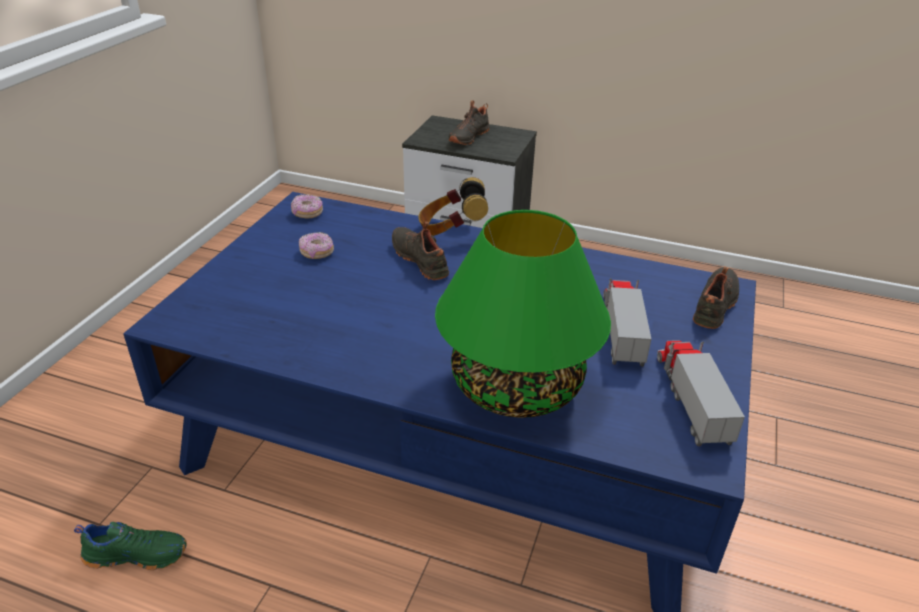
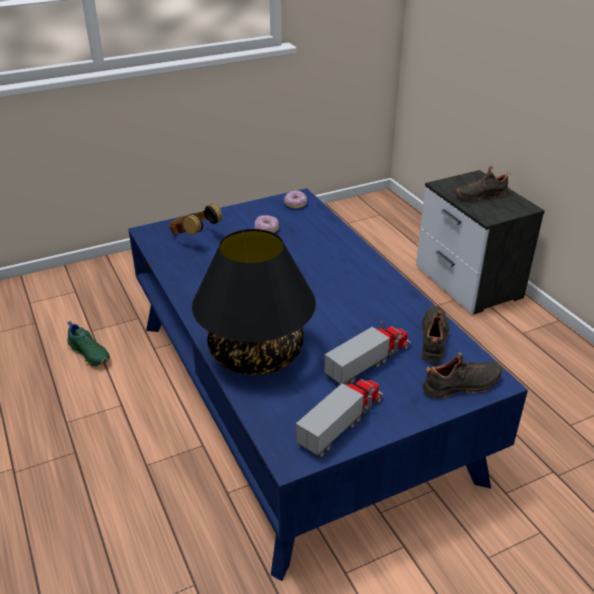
camera: 45 degrees right, 0 degrees up
black shoe [392,222,449,280] -> black shoe moved to [421,305,450,363]
headphones [418,177,488,236] -> headphones moved to [169,204,222,235]
green table lamp [435,210,611,418] -> black table lamp [192,229,316,375]

